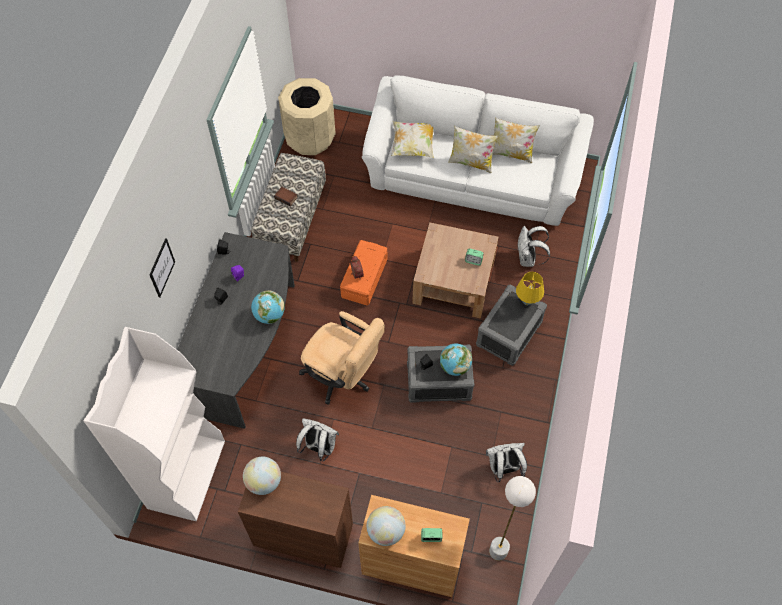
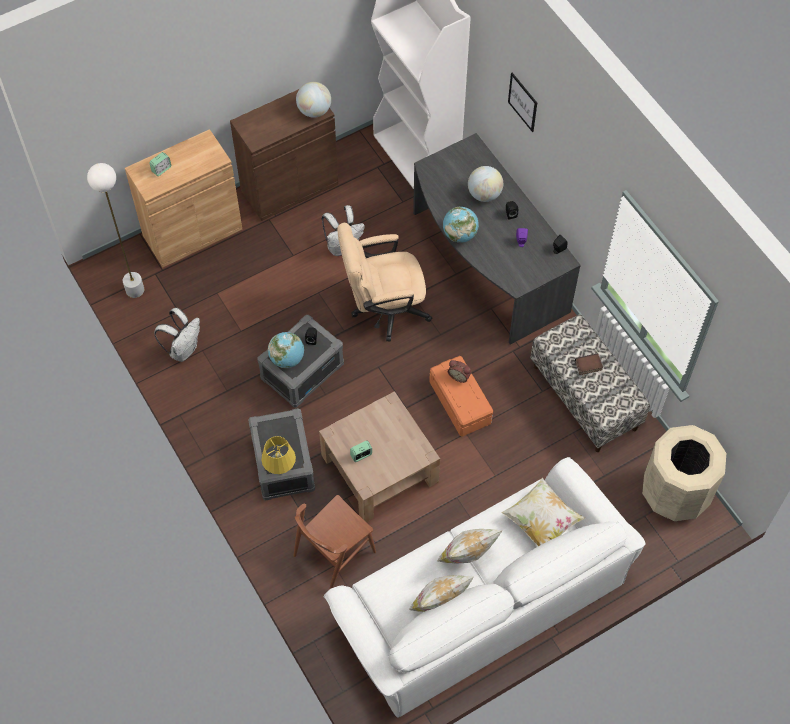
camera: 135 degrees right, 0 degrees up
globe [367,506,405,546] -> globe moved to [468,166,503,202]
white backpack [518,226,550,267] -> brown chair [293,495,376,590]

